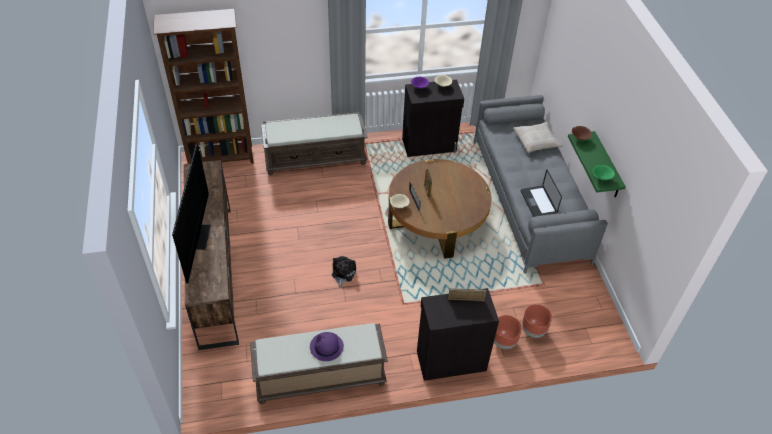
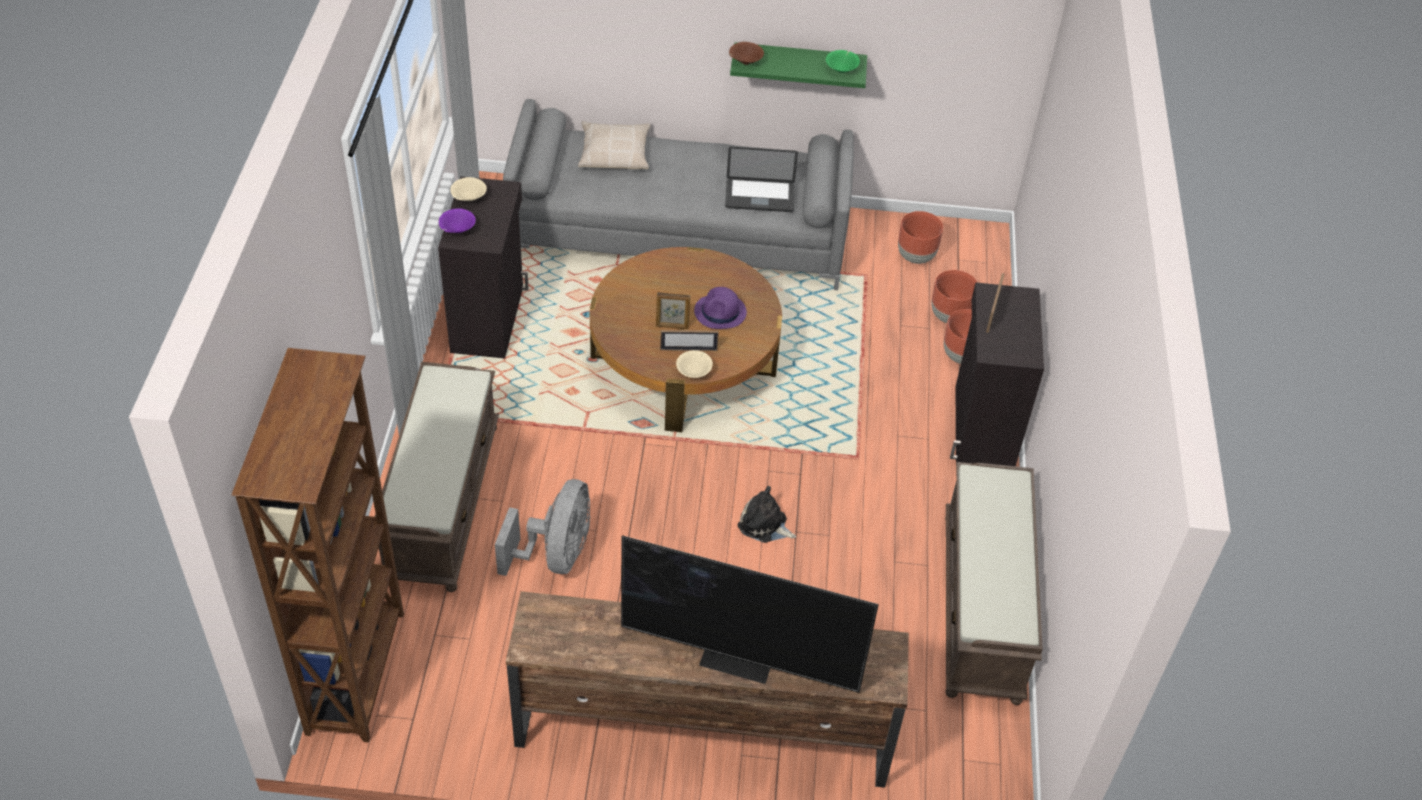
camera: 75 degrees left, 0 degrees up
purple hat [310,332,344,361] -> purple hat moved to [694,287,747,329]
none -> grey fan [495,479,590,576]
none -> brown planter [898,211,943,264]

